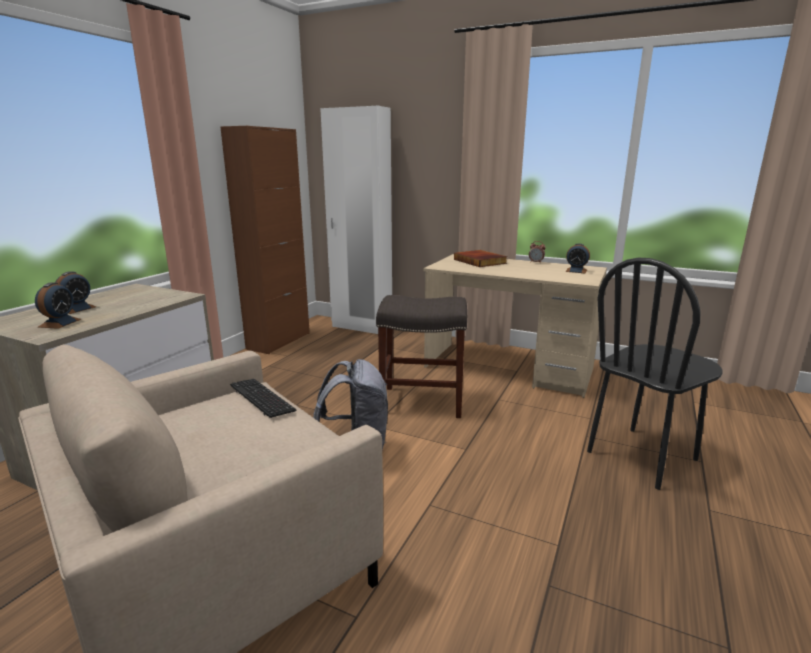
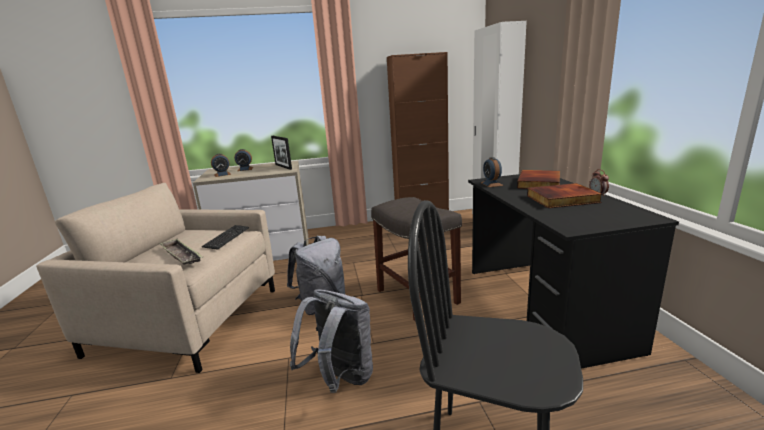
camera: 55 degrees right, 0 degrees up
beige desk [423,254,607,398] -> black desk [468,174,679,369]
alarm clock [566,244,590,274] -> alarm clock moved to [481,157,503,187]
none -> tray [159,239,203,264]
none -> picture frame [271,136,292,170]
none -> grey backpack [290,289,373,393]
none -> book [527,183,603,208]

